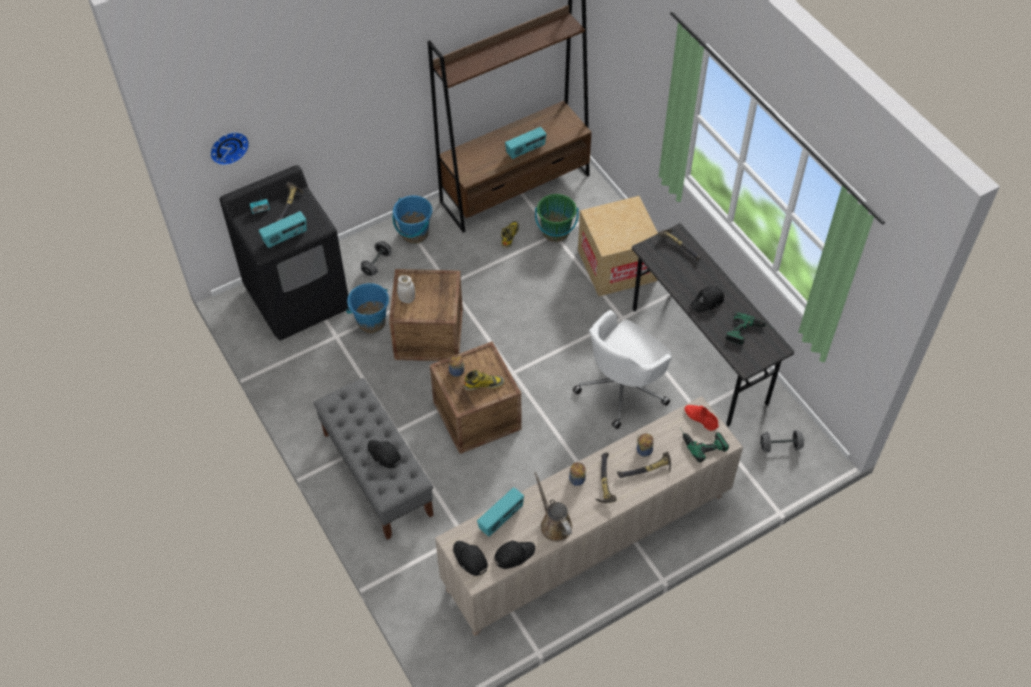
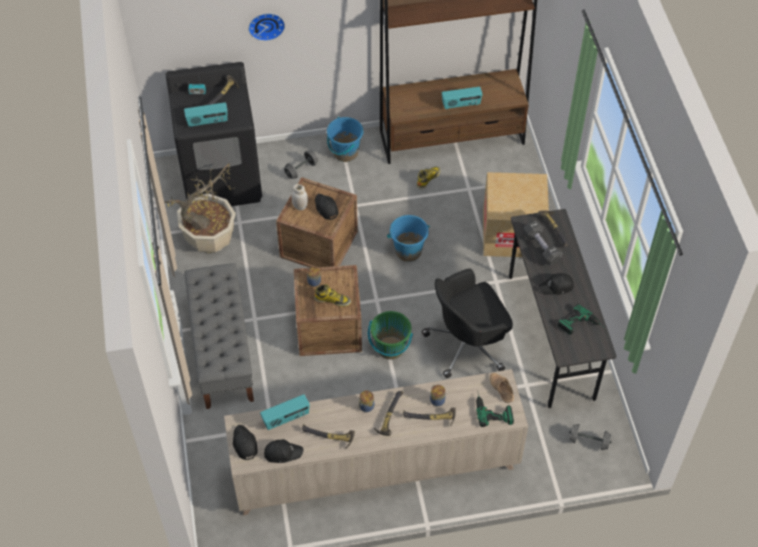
camera: 20 degrees right, 0 degrees up
wall clock [210,132,249,165] -> wall clock moved to [248,13,285,41]
blue bucket [346,283,389,333] -> blue bucket moved to [387,215,430,262]
black cap [368,440,401,468] -> black cap moved to [315,194,338,220]
brown watering can [534,472,572,542] -> hammer [302,424,355,449]
green bucket [535,194,579,242] -> green bucket moved to [368,311,413,360]
white office chair [573,310,672,429] -> black office chair [422,269,513,378]
red shoe [685,405,719,431] -> beige shoe [490,373,514,403]
none -> potted plant [164,164,236,253]
none -> black dumbbell [523,221,562,265]

